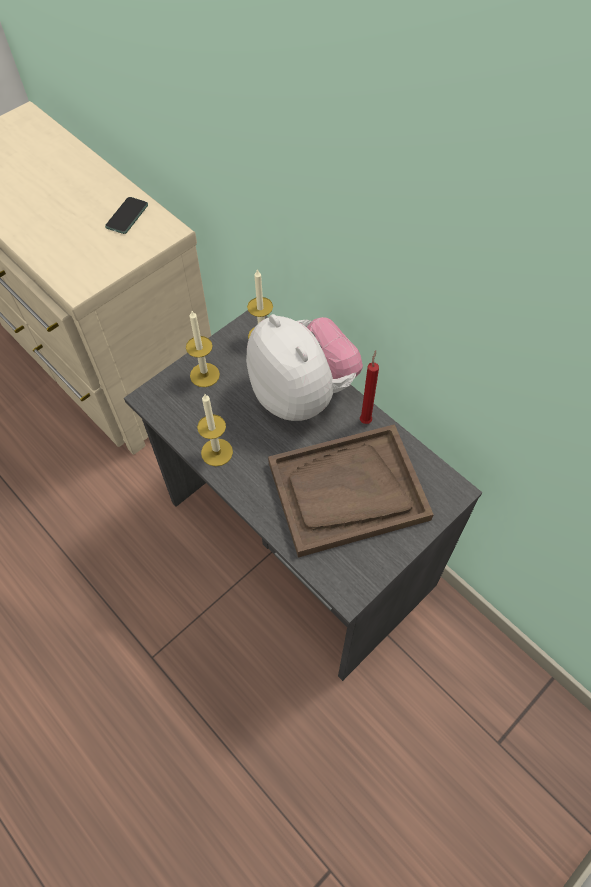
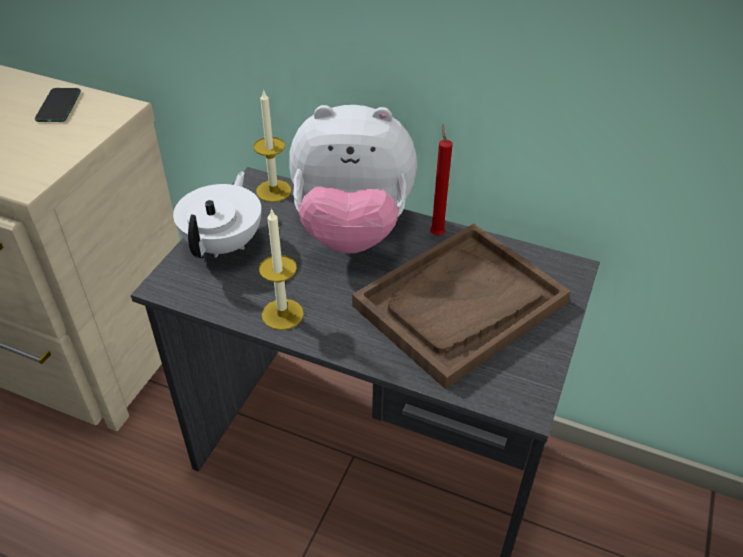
camera: 25 degrees left, 15 degrees down
candle [186,311,220,387] -> white teapot [173,171,261,258]
plush toy [246,314,363,421] -> plush toy turned 150 degrees clockwise [289,105,417,254]

